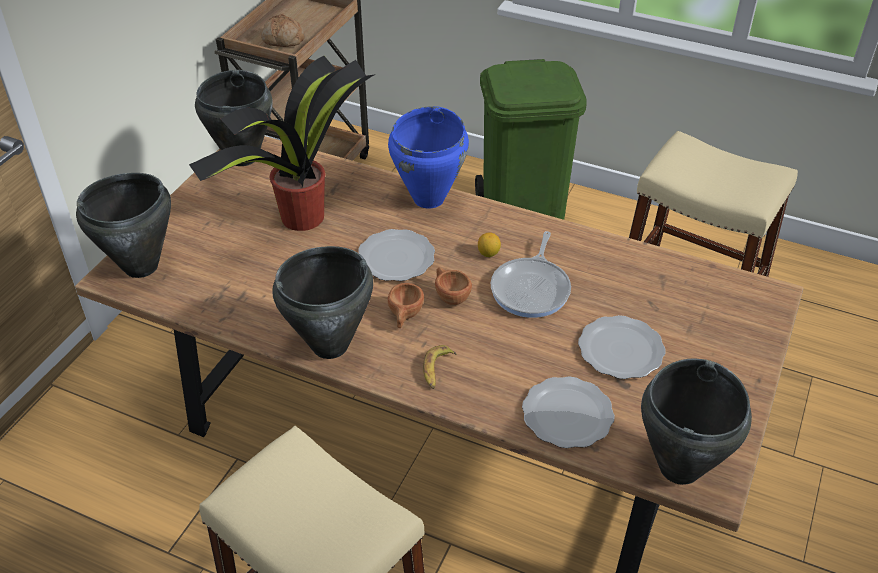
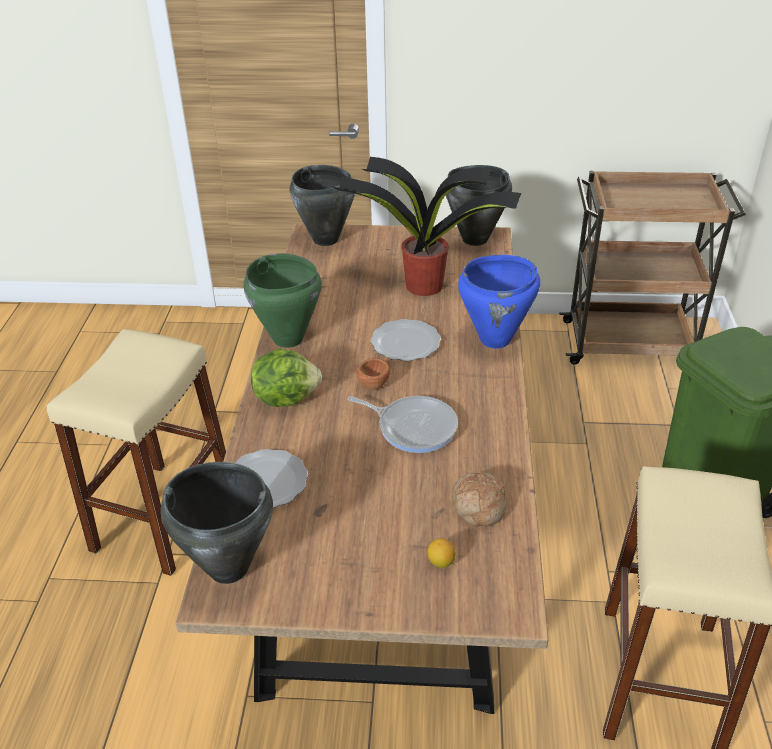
camera: 70 degrees right, 5 degrees down
bread [261,14,305,47] -> bread moved to [452,472,506,527]
black cooking pot [273,246,373,359] -> green cooking pot [243,253,322,348]
brown cup [388,283,424,328] -> none
banana [423,345,457,389] -> lettuce [251,349,322,407]
lemon [478,232,501,257] -> lemon moved to [427,538,456,568]
frying pan [491,231,571,318] -> frying pan turned 150 degrees counterclockwise [347,396,458,453]
plate [578,315,666,379] -> none

